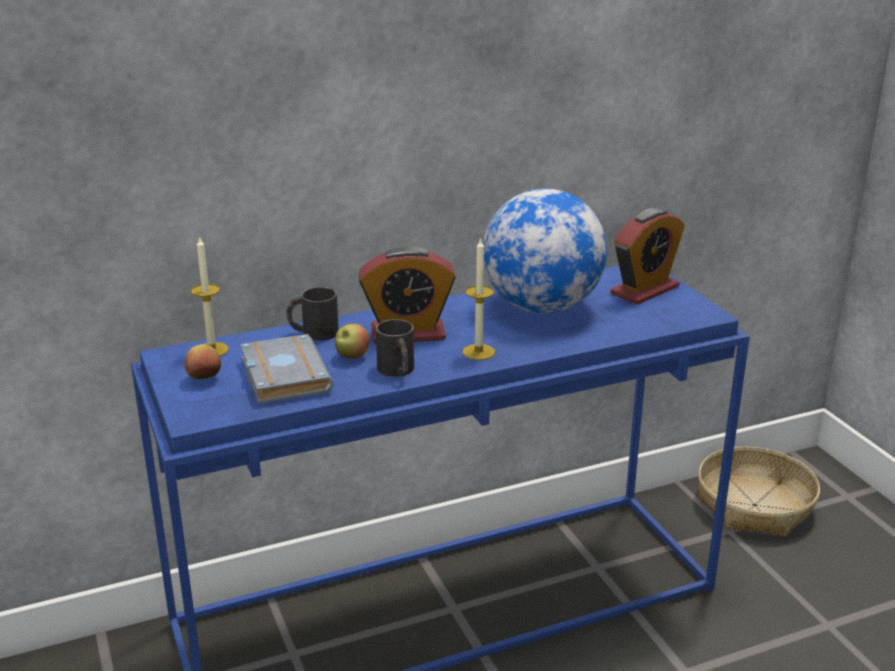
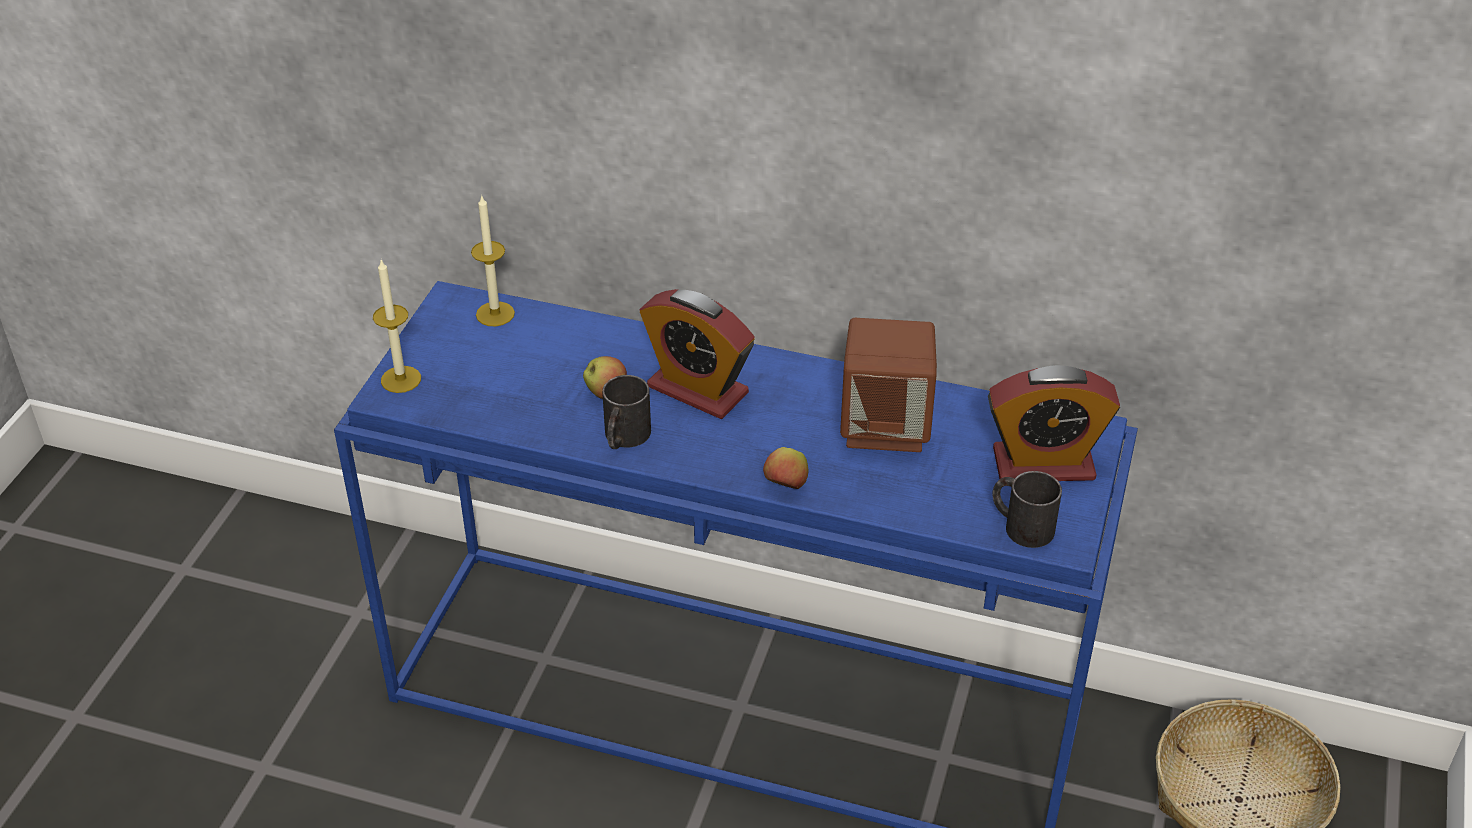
camera: 40 degrees right, 15 degrees up
apple [185,344,221,379] -> apple moved to [763,447,808,489]
grey book [241,334,334,404] -> none
black mug [286,287,339,341] -> black mug moved to [993,471,1062,548]
candle [463,238,495,360] -> candle moved to [373,260,421,393]
globe [483,188,607,314] -> brown speaker [840,318,937,452]

